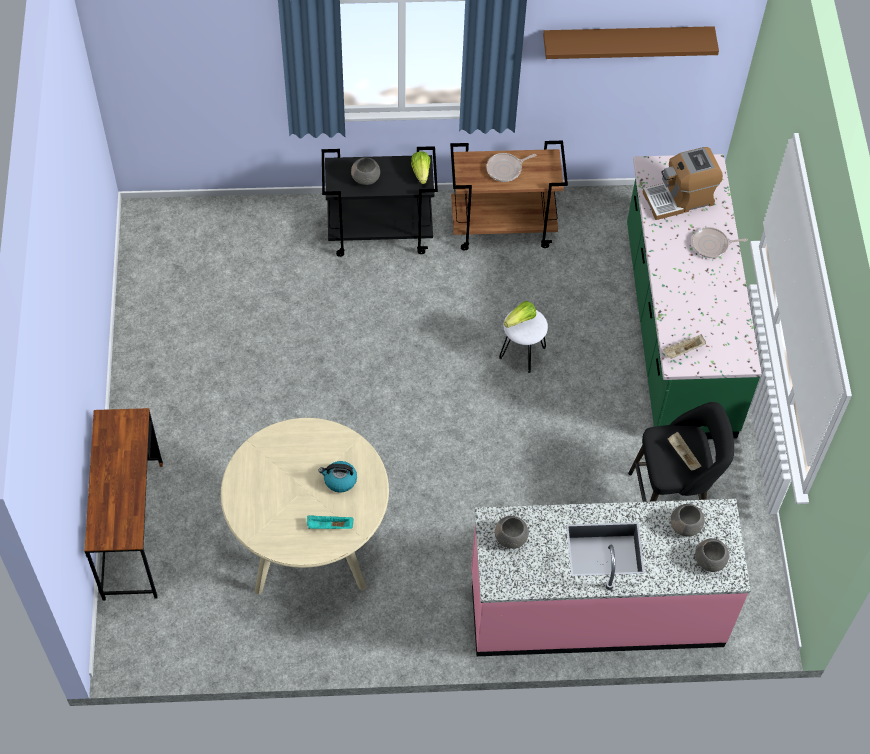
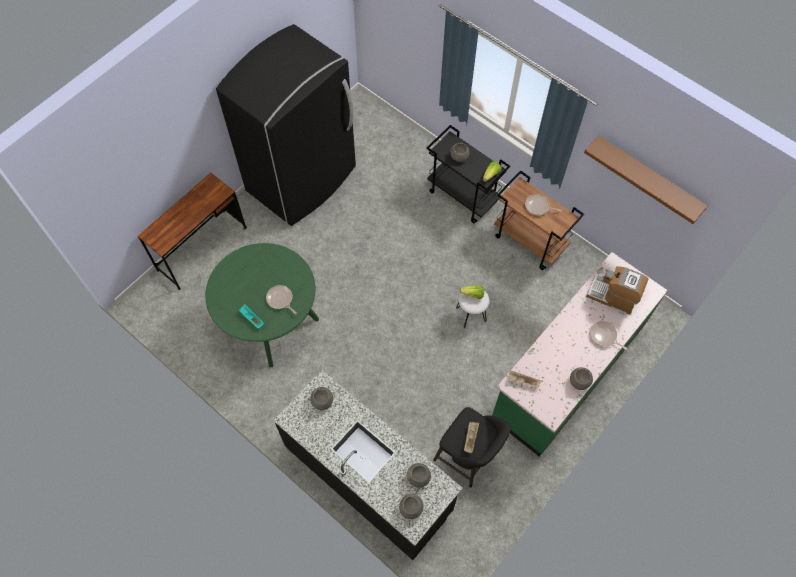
camera: 45 degrees right, 5 degrees up
beige dining table [221,418,389,595] -> green dining table [205,243,319,367]
kettle [318,461,357,493] -> frying pan [266,285,297,315]
pink counter [471,499,751,656] -> black counter [273,370,463,560]
none -> black fridge [216,24,356,226]
none -> grey bowl [570,367,593,390]

